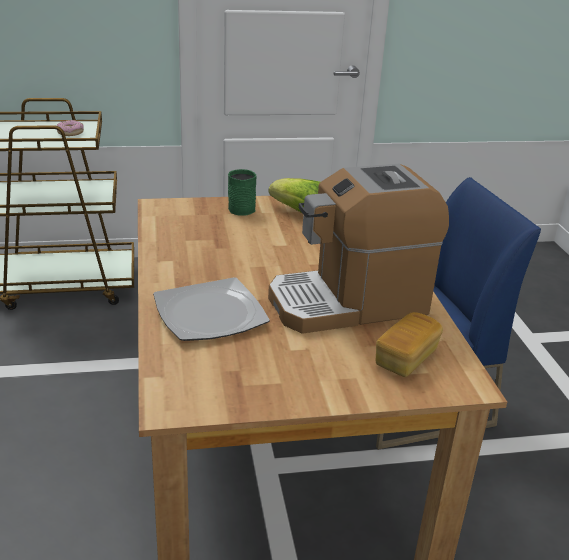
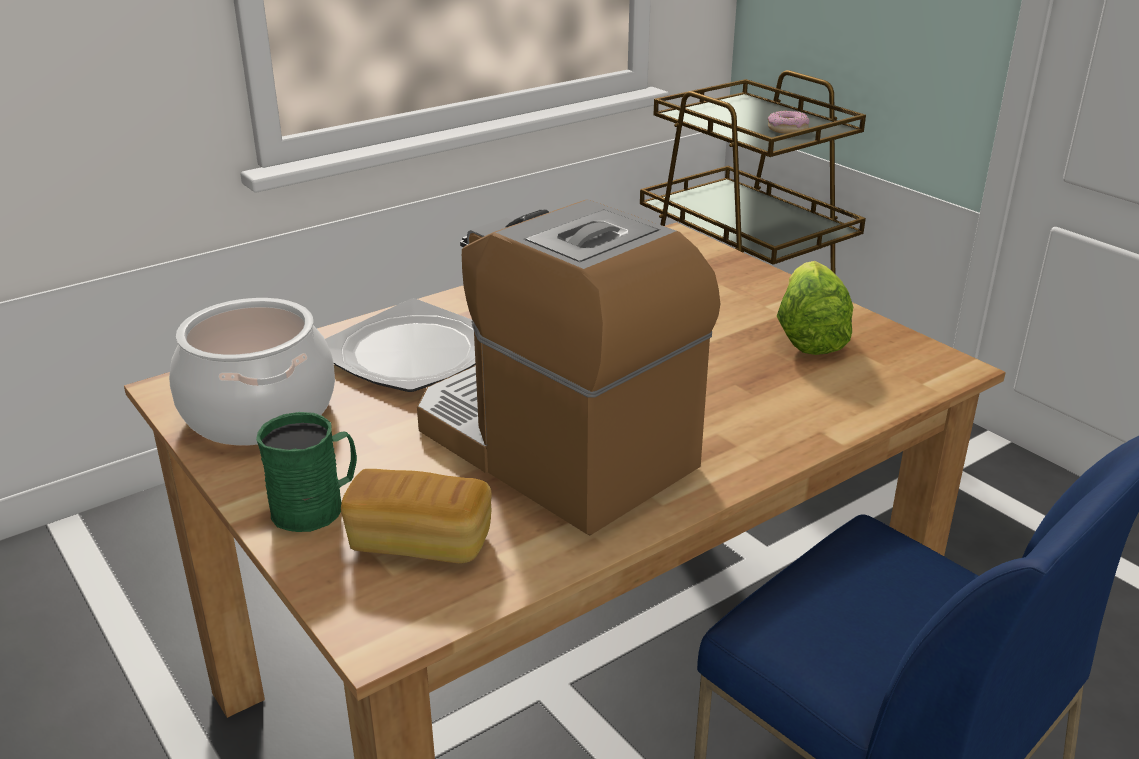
camera: 65 degrees right, 0 degrees up
green mug [228,169,256,216] -> green mug moved to [256,412,357,532]
none -> cooking pot [169,298,335,446]

